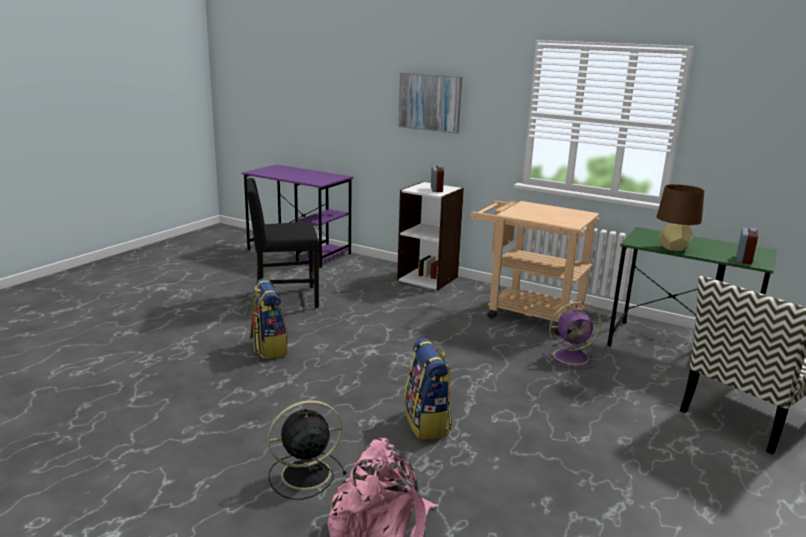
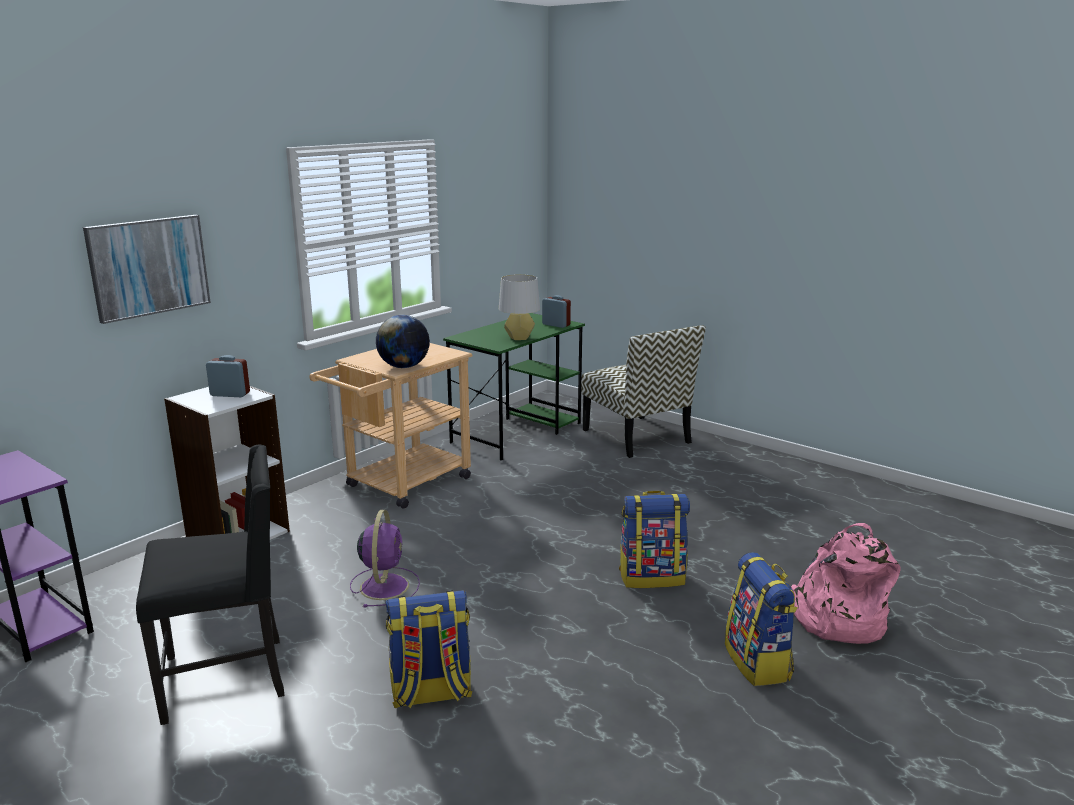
camera: 80 degrees left, 0 degrees up
black chair [246,178,320,308] -> black chair turned 105 degrees counterclockwise [136,445,284,725]
black fan [268,400,347,500] -> backpack [725,552,798,686]
purple fan [542,301,601,369] -> purple fan moved to [350,510,420,607]
brown table lamp [657,184,704,251] -> grey table lamp [499,274,540,340]
none -> globe [376,315,430,368]

